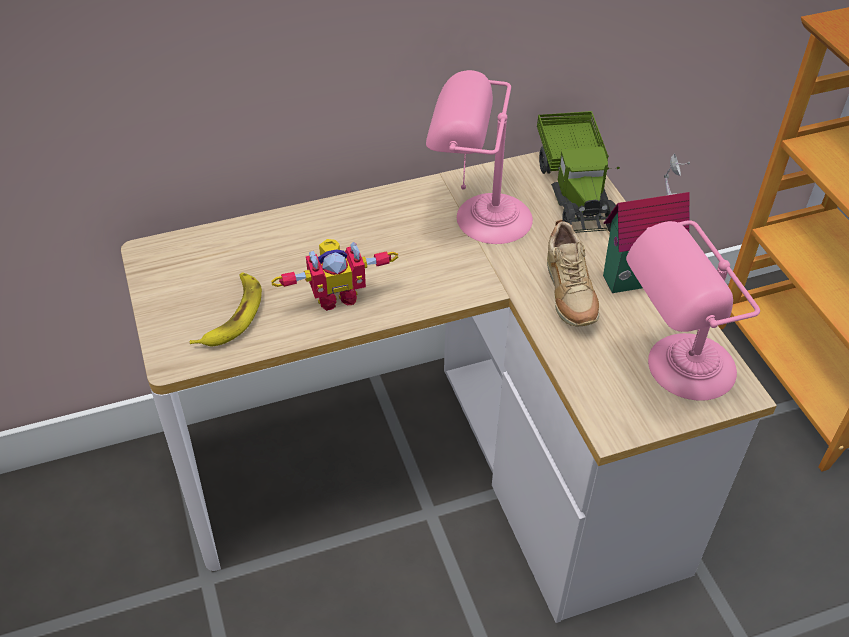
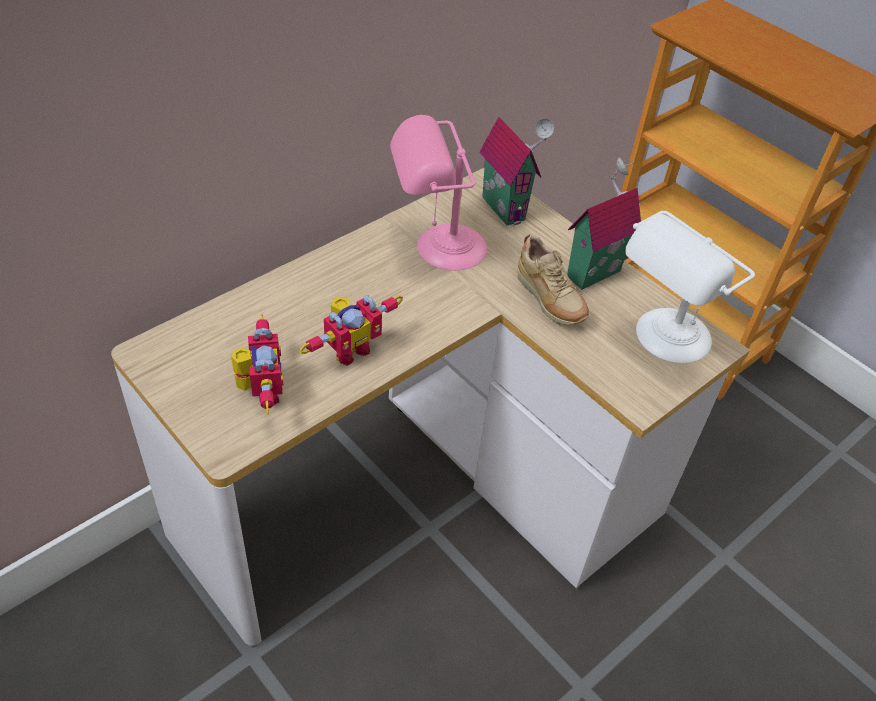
camera: 25 degrees left, 0 degrees up
banana [190,273,262,346] -> toy robot [231,314,284,415]
toy truck [537,111,620,233] -> toy house [480,117,554,225]
pink table lamp [626,220,760,401] -> white table lamp [625,211,755,363]

